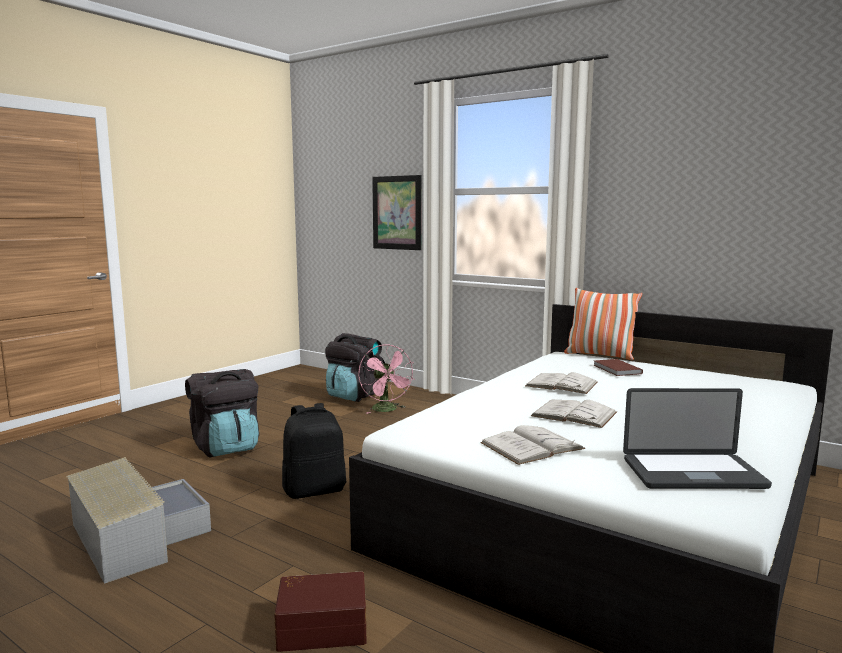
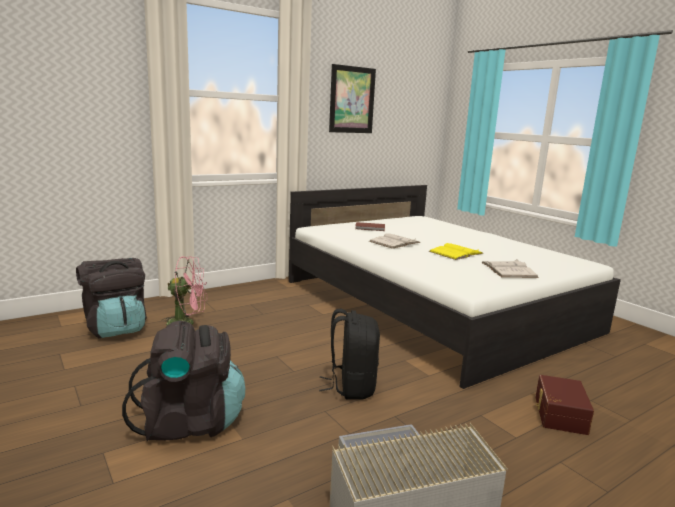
camera: 70 degrees left, 5 degrees up
picture [372,175,421,250] -> picture moved to [329,64,376,133]
white book [531,400,617,428] -> yellow book [429,243,484,260]
pillow [564,288,642,360] -> none
laptop [623,388,772,489] -> none

